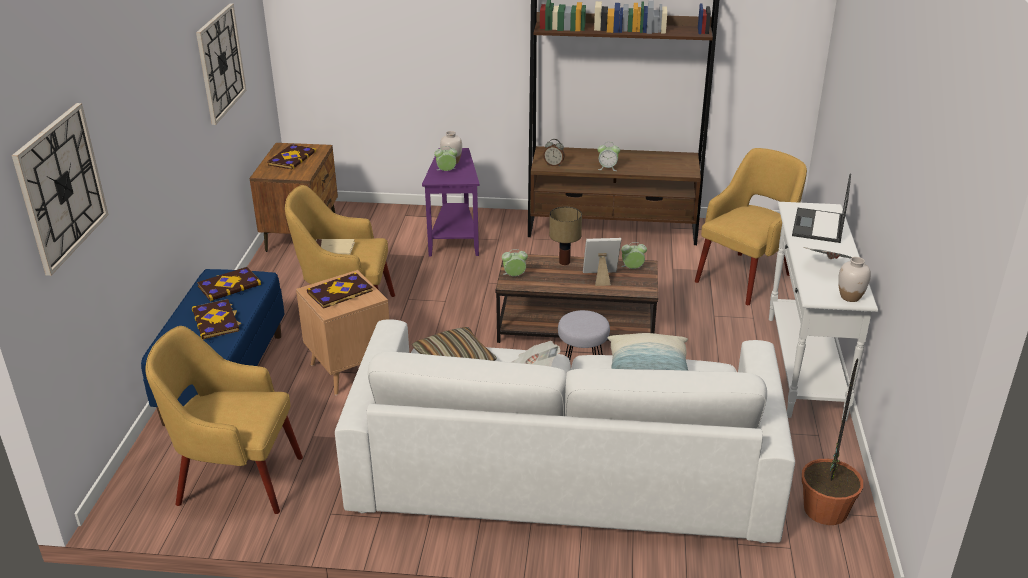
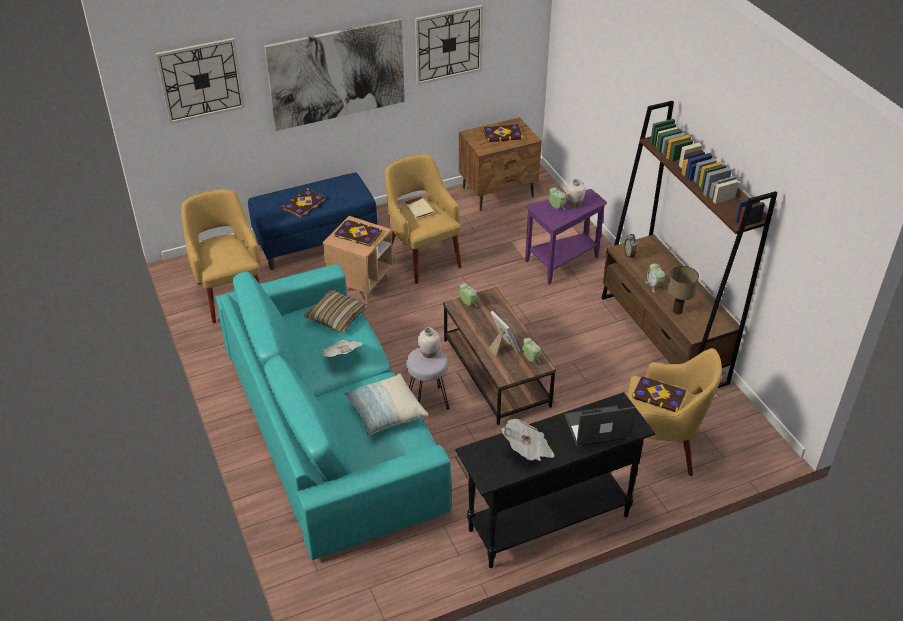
camera: 60 degrees right, 10 degrees up
book [197,267,261,301] -> book moved to [632,376,686,412]
white sofa [335,319,795,543] -> turquoise sofa [216,264,451,560]
table lamp [549,207,582,265] -> table lamp moved to [668,266,699,314]
white console table [769,202,878,421] -> black console table [455,392,655,568]
potted plant [802,359,863,525] -> none
white vase [838,257,871,302] -> white vase moved to [418,327,440,358]
none -> picture [264,18,405,131]

